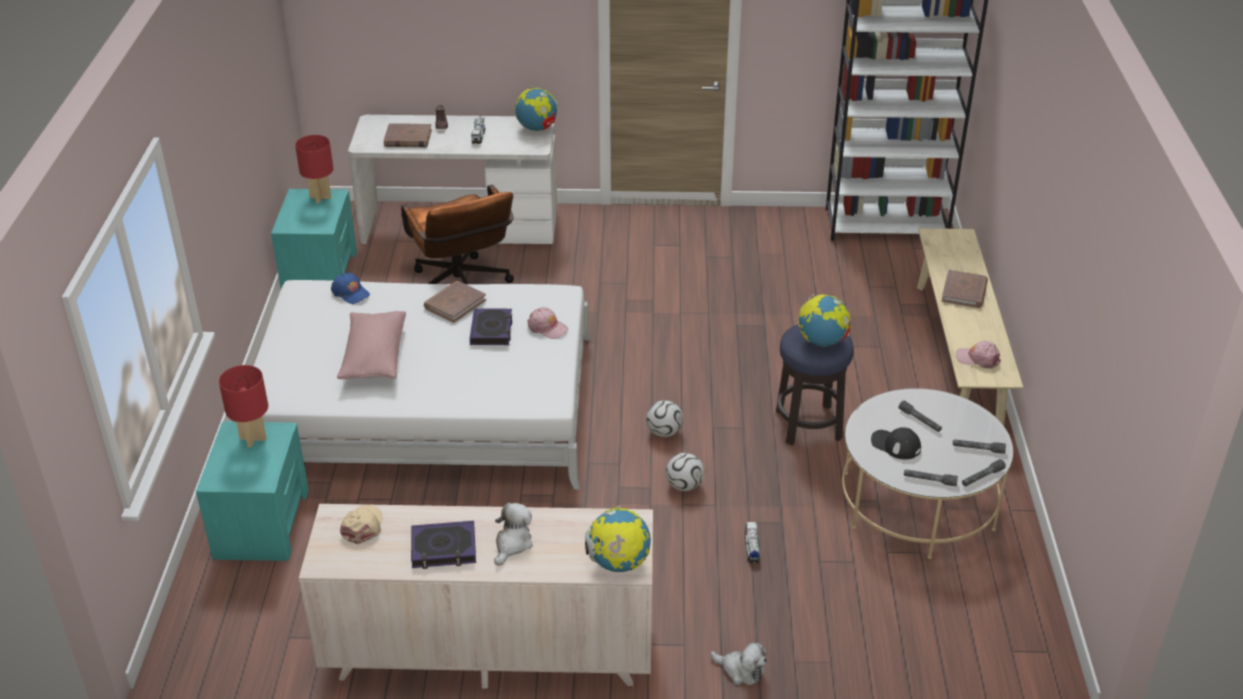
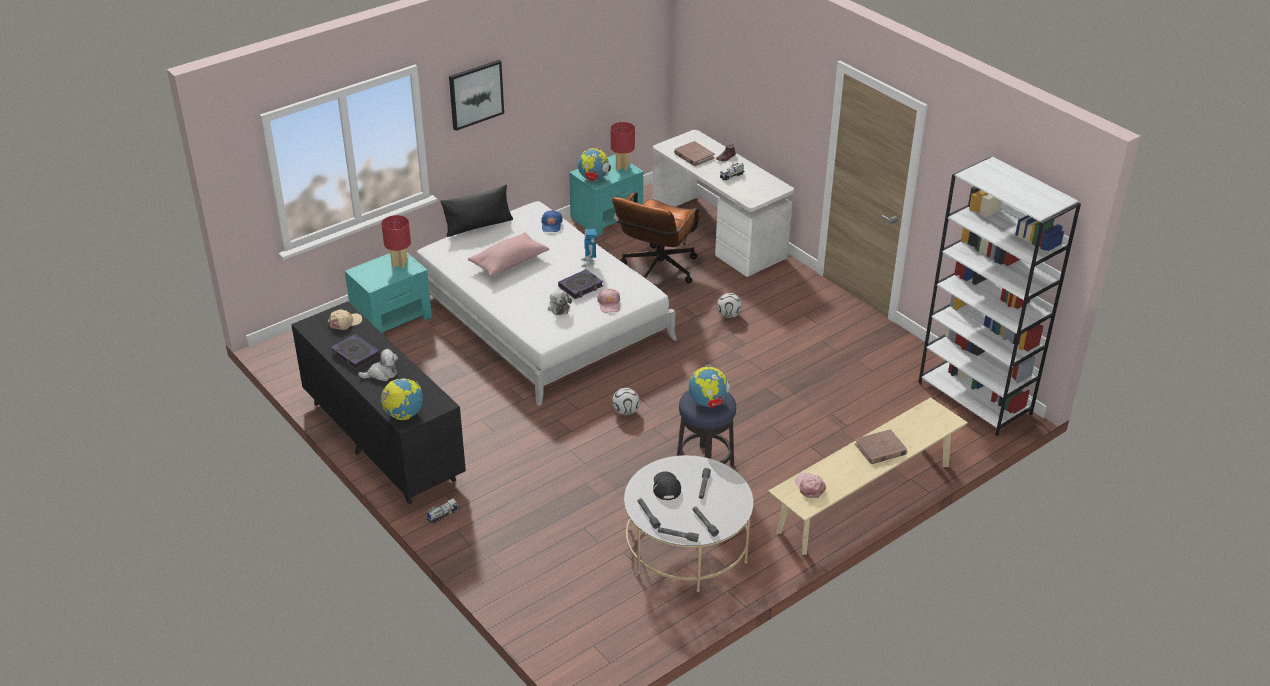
camera: 50 degrees right, 0 degrees up
beige dresser [299,504,653,689] -> black dresser [291,301,466,504]
brown book [424,281,486,323] -> toy robot [581,229,597,267]
globe [515,86,558,131] -> globe moved to [578,147,611,181]
football [666,453,704,491] -> football moved to [717,293,742,318]
plush toy [710,642,767,685] -> plush toy moved to [548,290,572,315]
toy truck [745,522,760,563] -> toy truck moved to [426,498,458,524]
none -> black pillow [440,185,513,237]
none -> picture [449,60,504,131]

